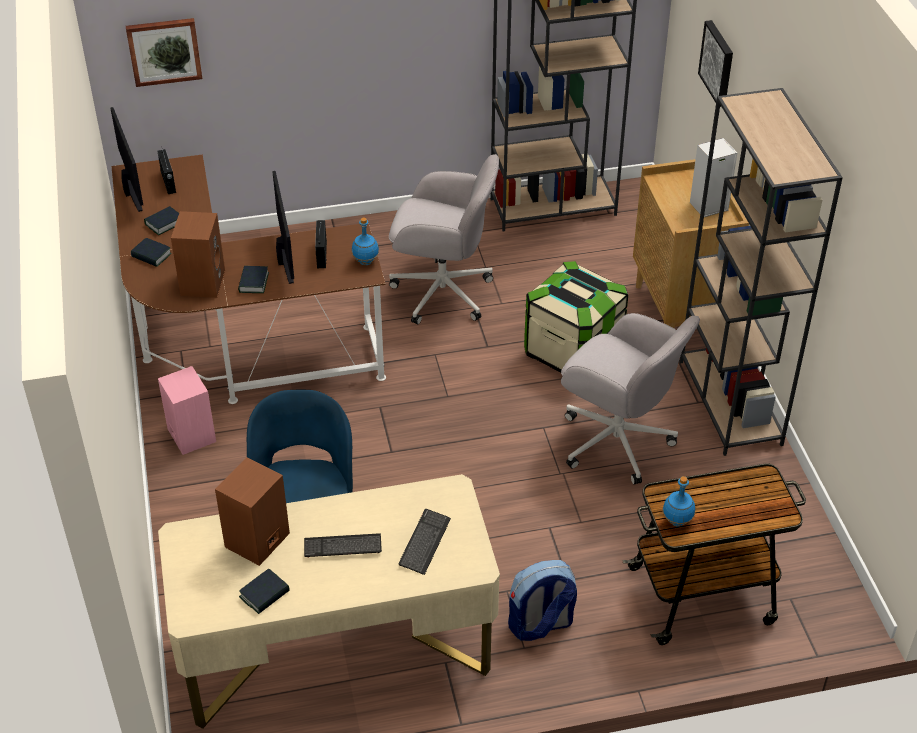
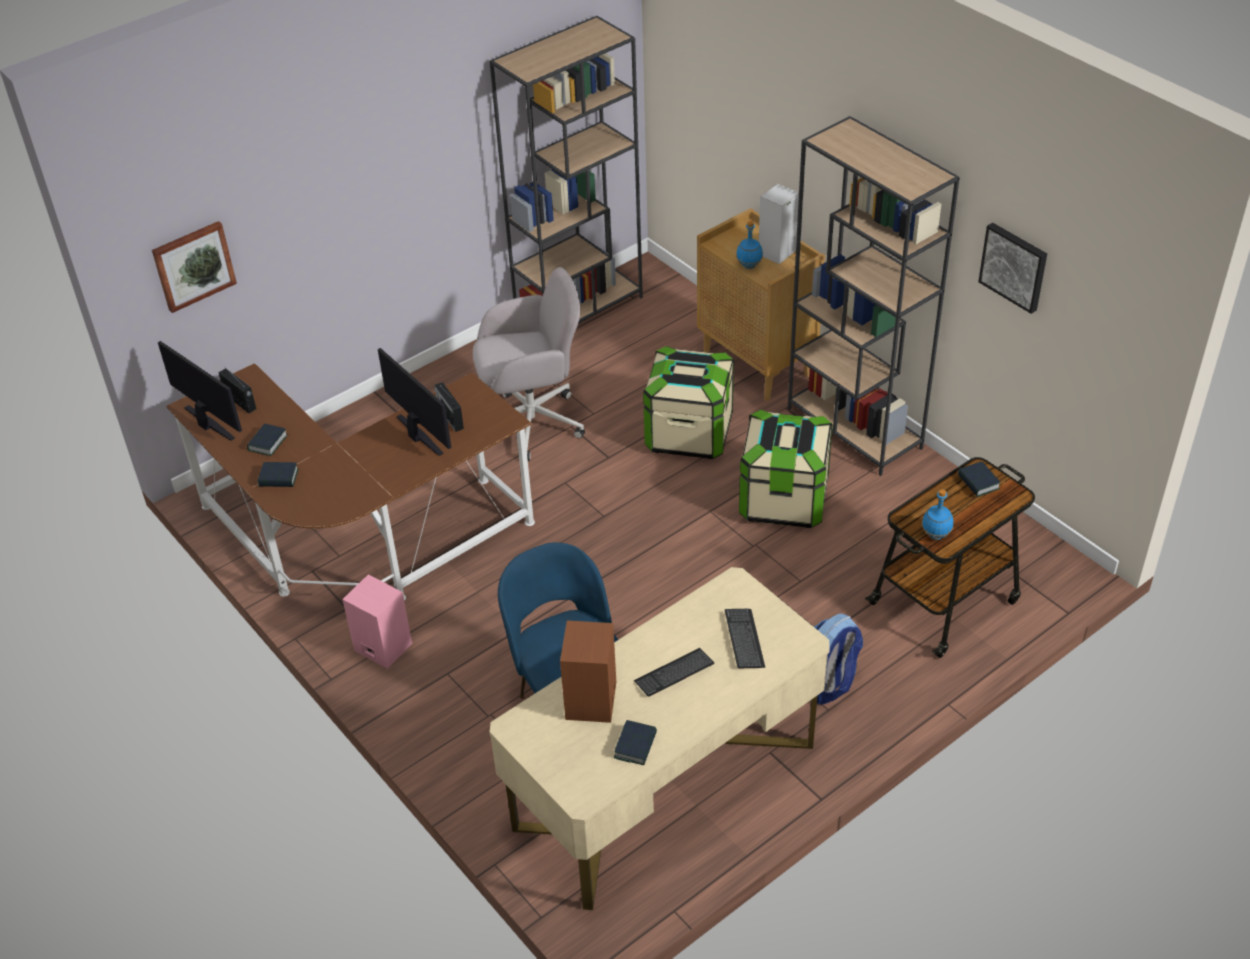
camera: 25 degrees left, 0 degrees up
brown speaker [171,211,225,298] -> none
book [238,266,269,293] -> book moved to [958,461,1001,497]
blue bottle [352,217,379,265] -> blue bottle moved to [736,221,763,269]
grey office chair [561,313,700,485] -> storage box [739,410,833,528]
picture [698,20,733,107] -> picture moved to [978,223,1047,314]

